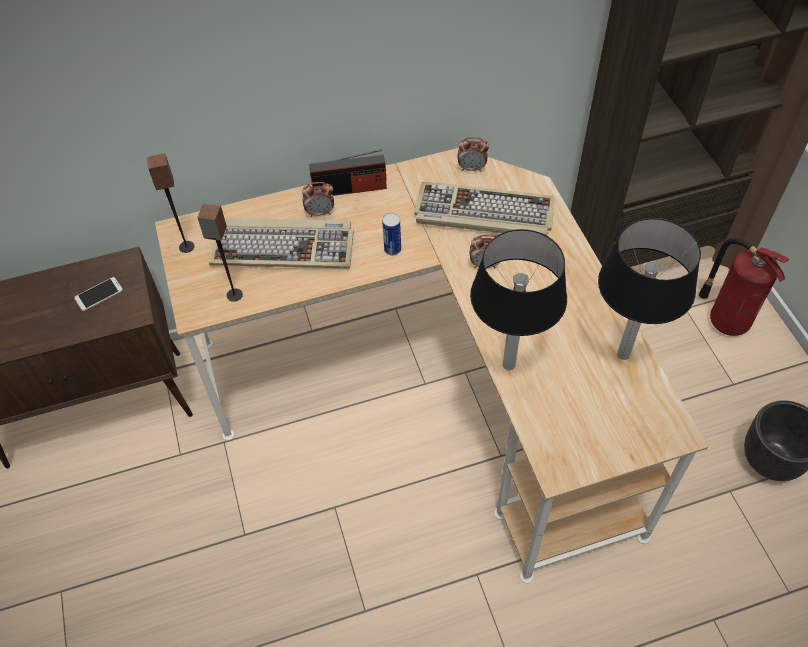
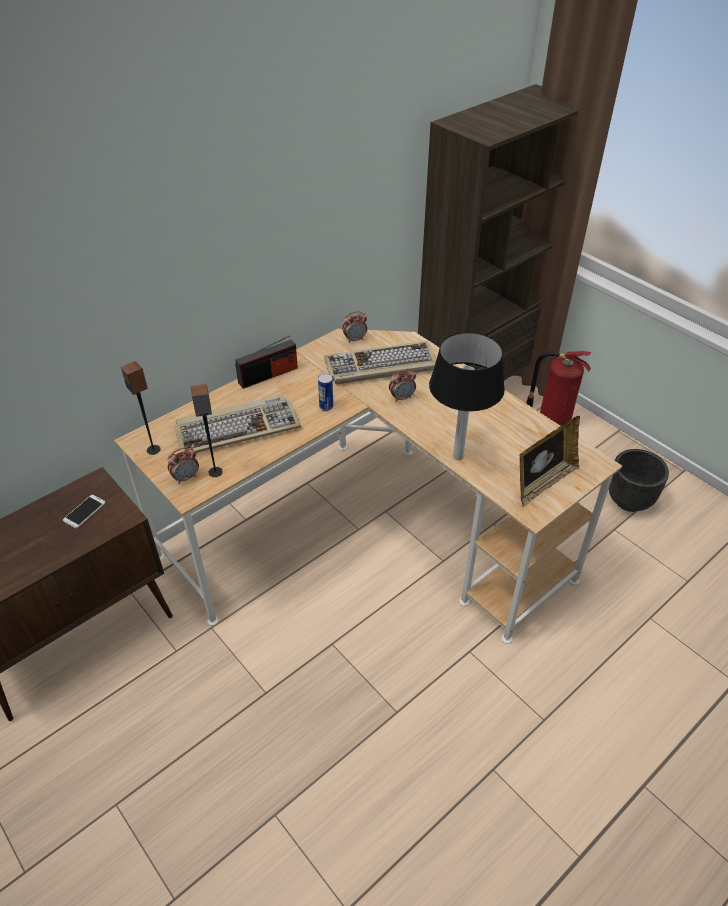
camera: 25 degrees left, 10 degrees down
alarm clock [302,182,334,217] -> alarm clock moved to [167,447,199,484]
table lamp [598,218,701,360] -> none
none -> picture frame [520,416,580,507]

